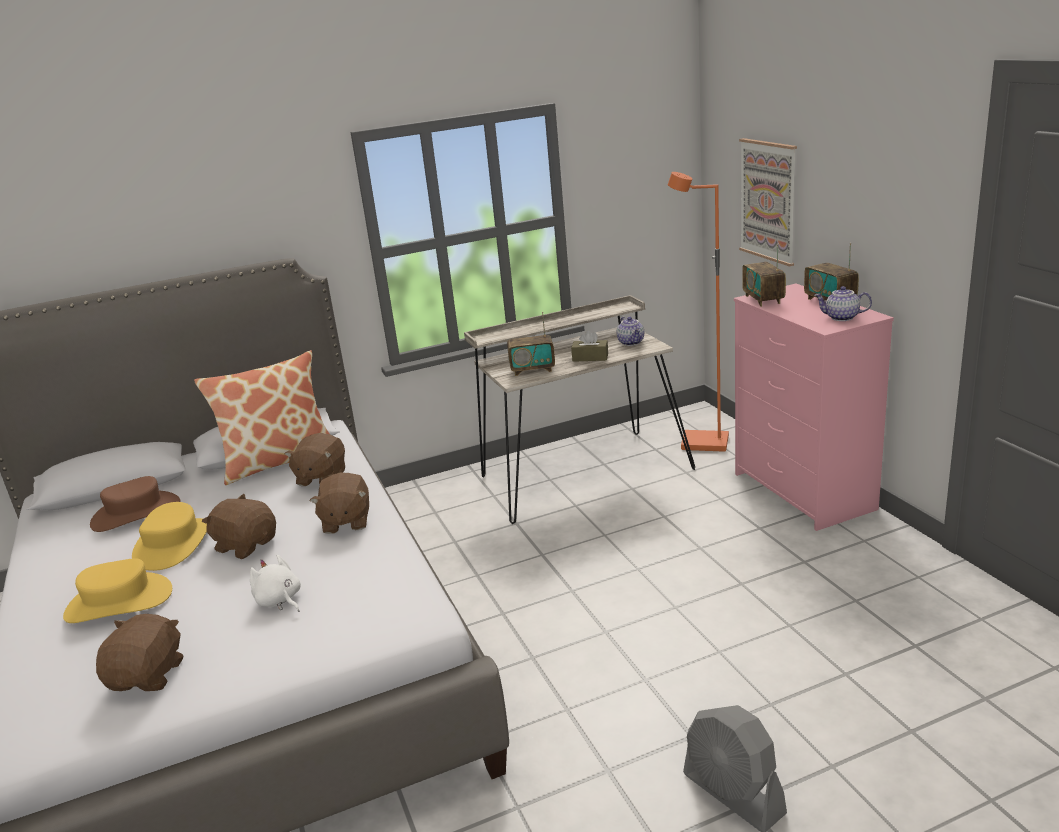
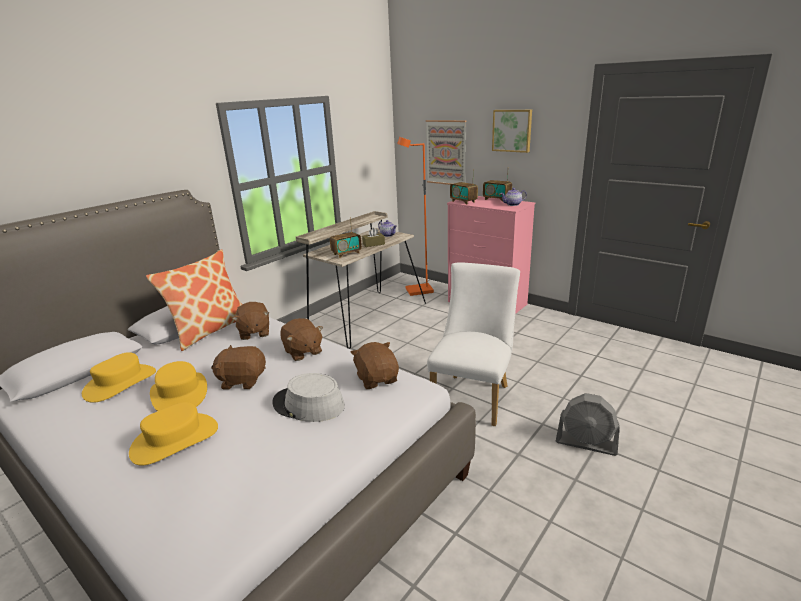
camera: 30 degrees left, 0 degrees up
brown hat [90,476,181,532] -> yellow hat [82,352,156,403]
brown plush toy [96,614,183,691] -> brown plush toy moved to [350,342,399,389]
white plush toy [250,555,301,612] -> grey hat [273,373,345,422]
none -> white chair [427,262,520,426]
none -> picture [492,110,532,153]

